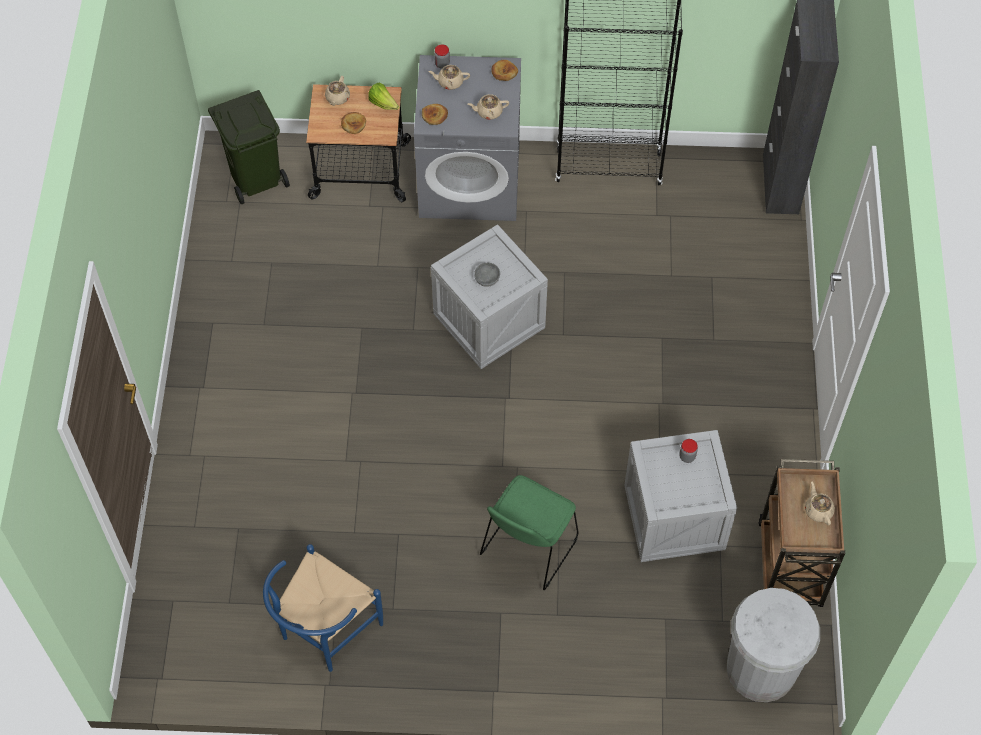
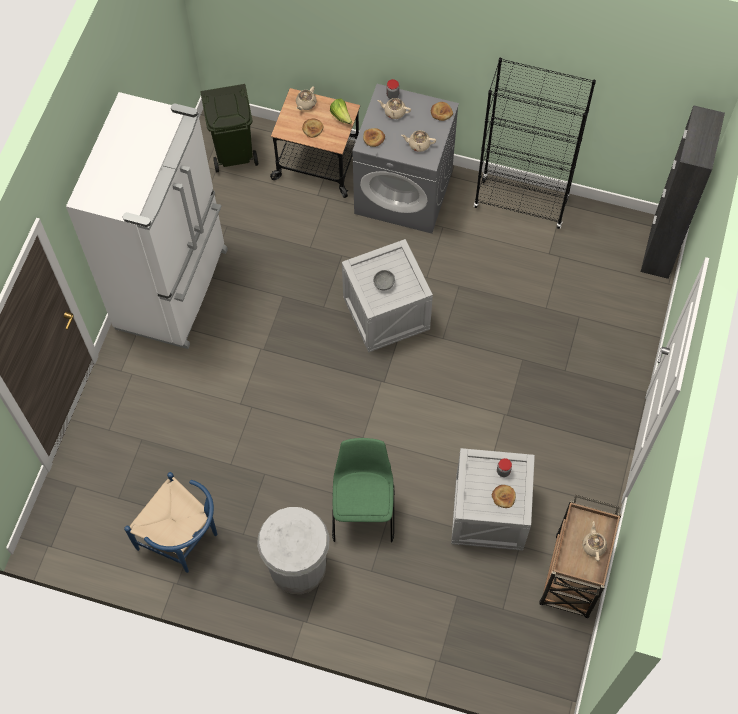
camera: 15 degrees right, 5 degrees up
blue chair [263,544,383,672] -> blue chair turned 105 degrees counterclockwise [124,472,217,573]
green chair [480,475,578,590] -> green chair turned 135 degrees clockwise [332,438,395,543]
white trash can [727,588,820,702] -> white trash can moved to [257,507,330,594]
none -> white fridge [66,92,228,349]
none -> bread [492,485,516,508]

